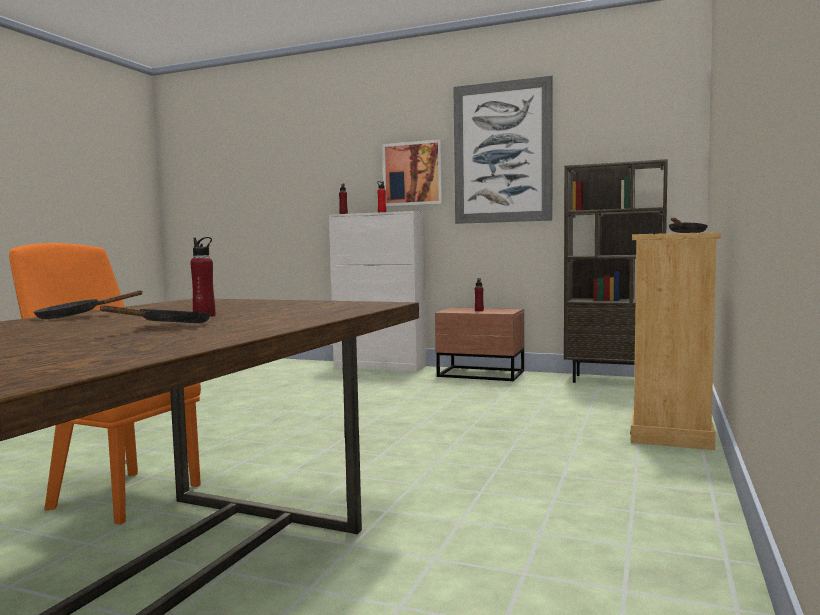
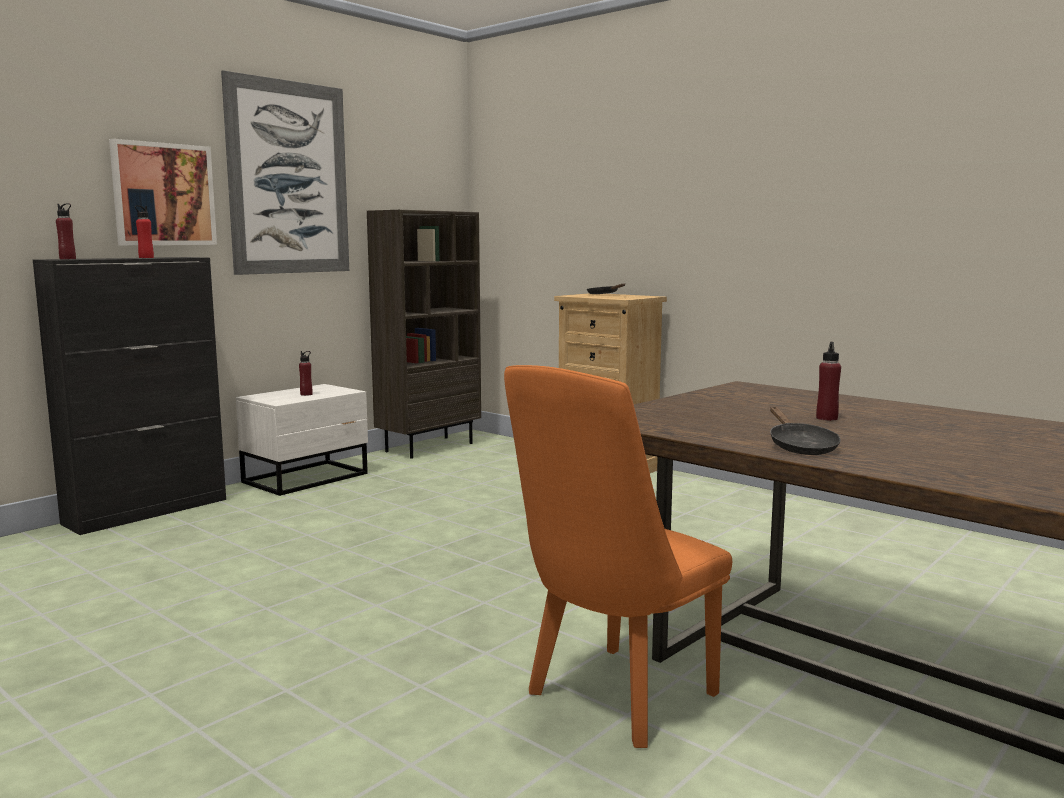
camera: 70 degrees left, 5 degrees up
black frying pan [99,305,211,323] -> none
white cabinet [329,211,426,372] -> black cabinet [33,257,226,535]
brown nightstand [435,307,524,381] -> white nightstand [236,384,368,496]

